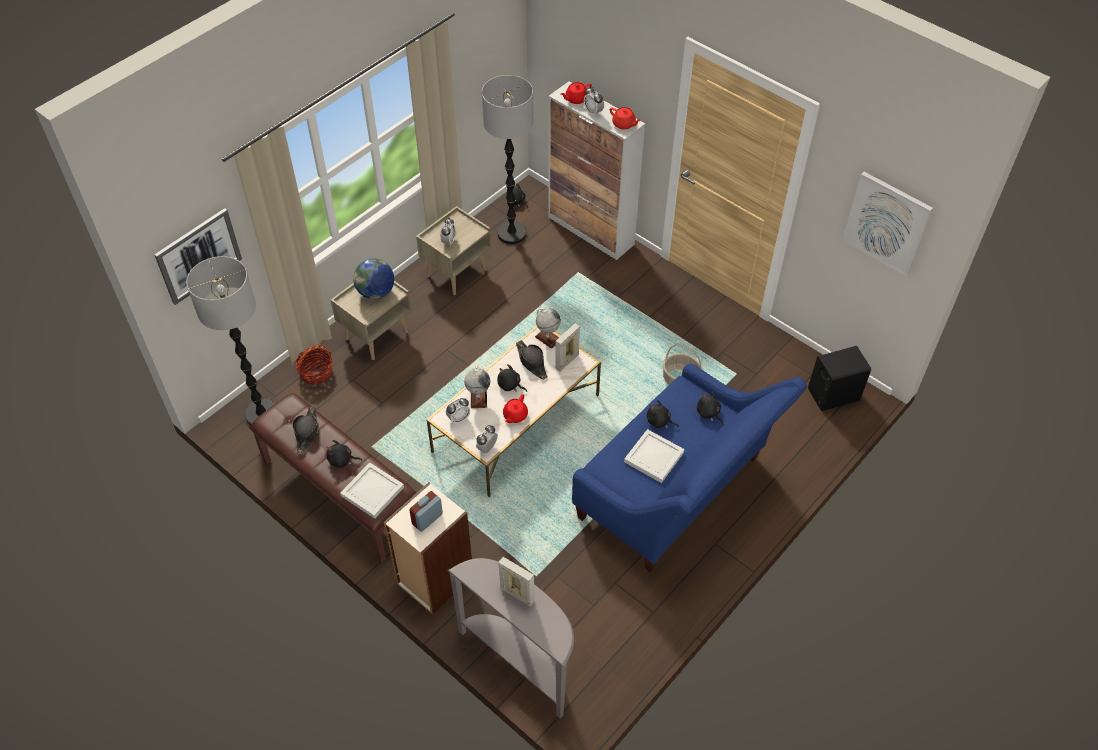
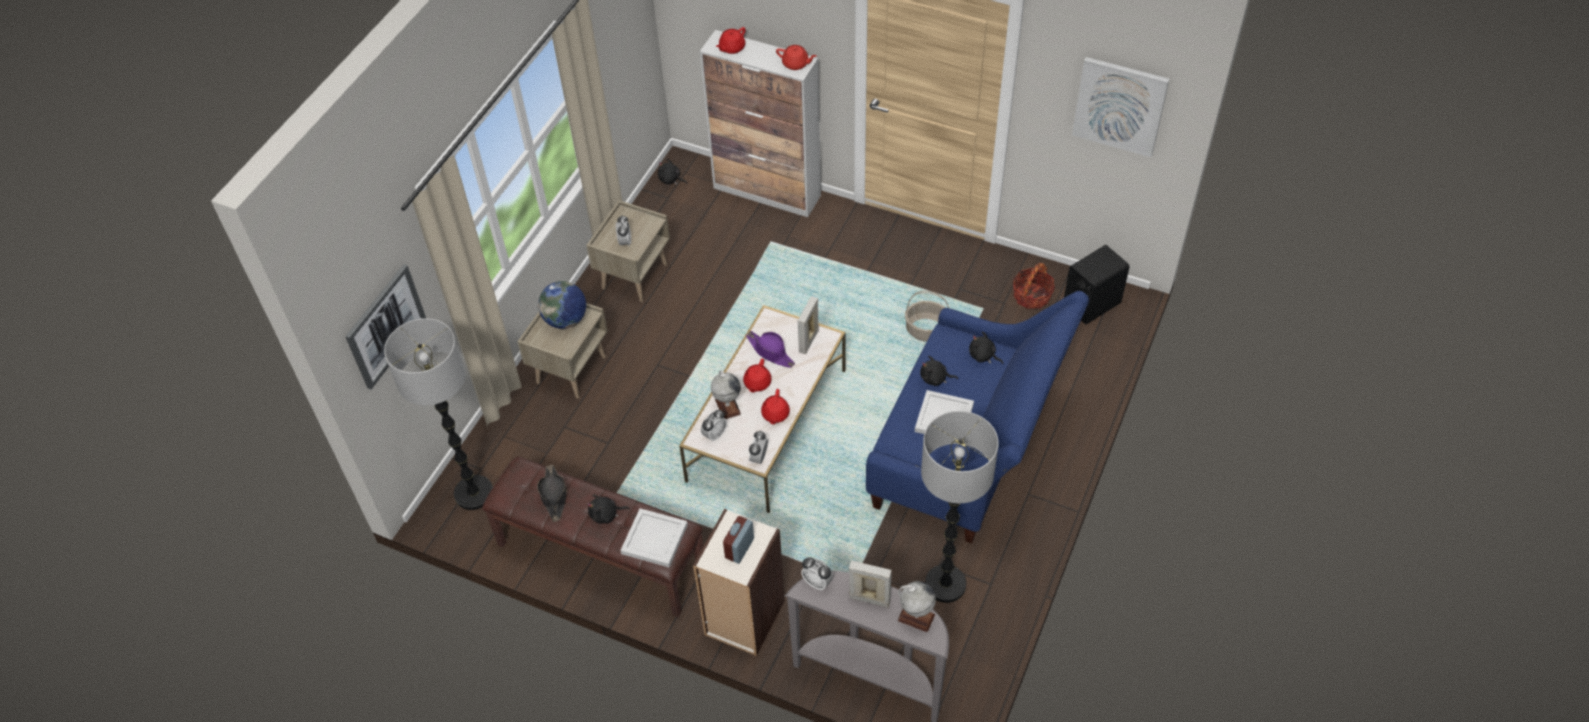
camera: 15 degrees left, 0 degrees up
basket [295,345,333,385] -> basket moved to [1013,263,1055,309]
floor lamp [482,75,534,244] -> floor lamp moved to [921,411,999,603]
black plush toy [497,364,527,392] -> red teapot [743,359,771,393]
black hat [516,340,548,380] -> purple hat [746,331,795,368]
globe [535,308,561,349] -> globe moved to [898,581,936,632]
alarm clock [584,87,604,116] -> alarm clock moved to [801,557,833,590]

